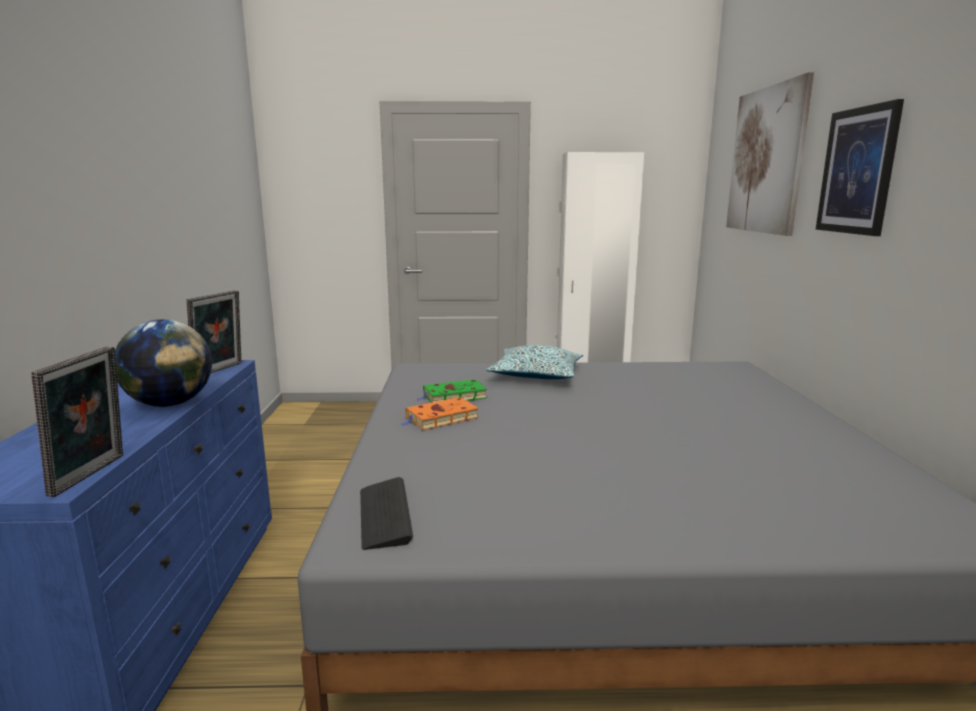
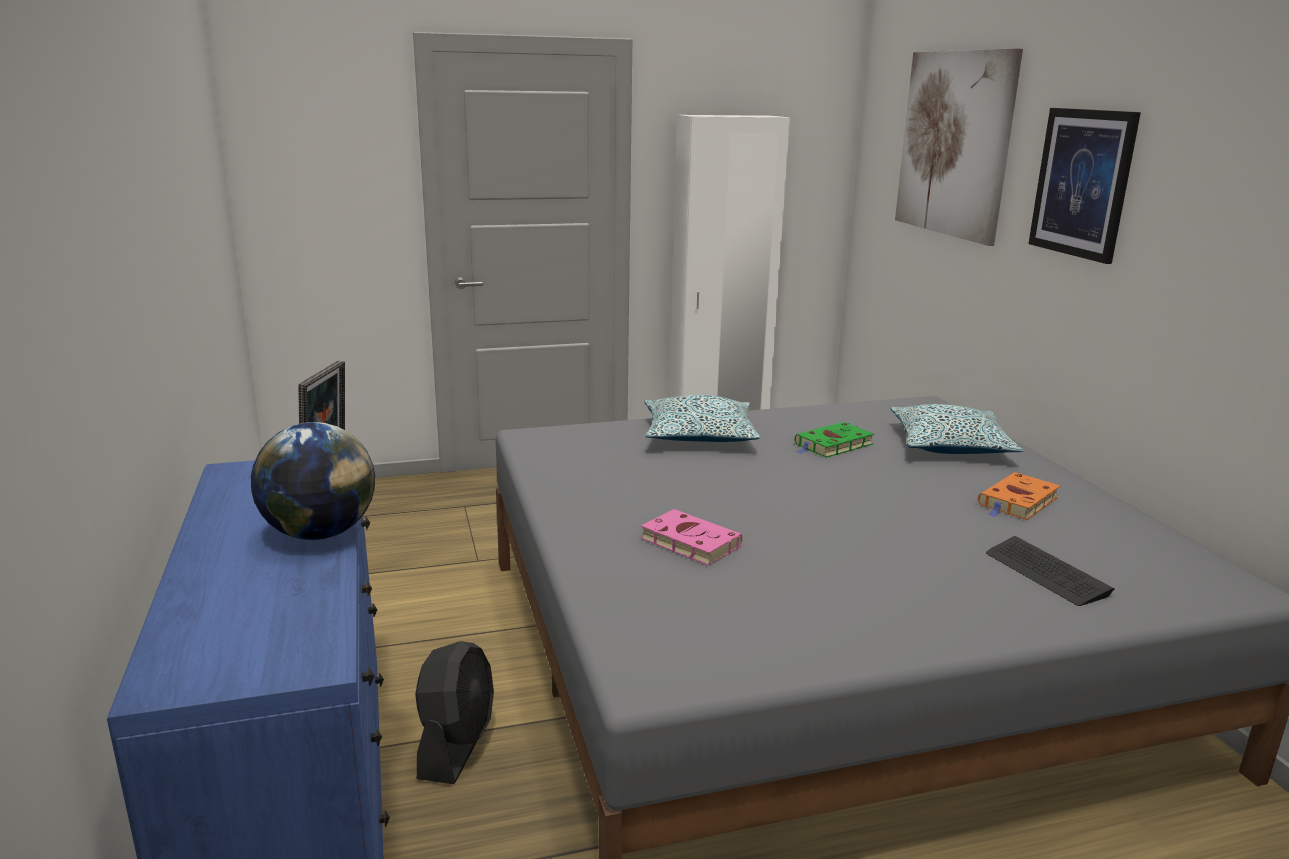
camera: 15 degrees left, 5 degrees up
picture frame [31,346,123,497] -> none
keyboard [360,477,413,550] -> keyboard moved to [986,536,1115,606]
orange book [400,397,479,430] -> orange book moved to [978,472,1061,520]
green book [416,379,487,403] -> green book moved to [795,422,874,458]
none -> black fan [415,641,494,784]
none -> pink book [641,509,743,566]
none -> pillow [891,404,1024,454]

